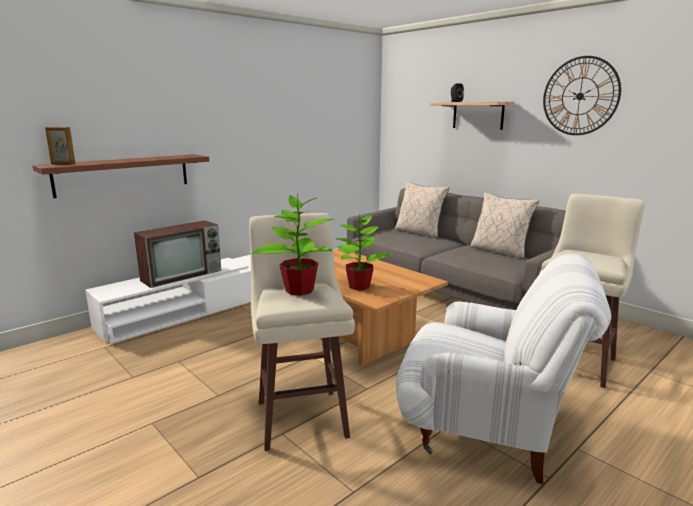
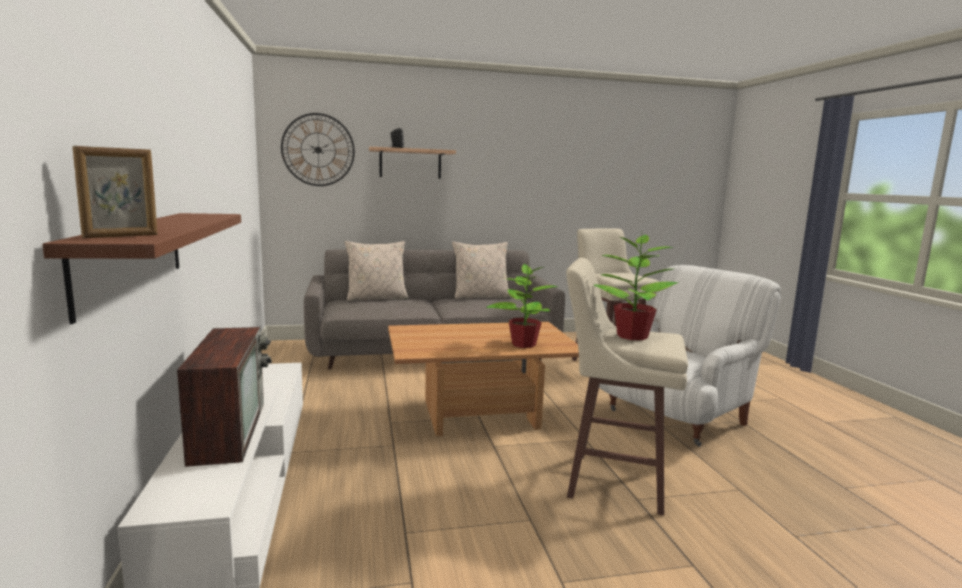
camera: 60 degrees left, 5 degrees down
wall clock [543,56,621,135] -> wall clock moved to [281,113,355,186]

